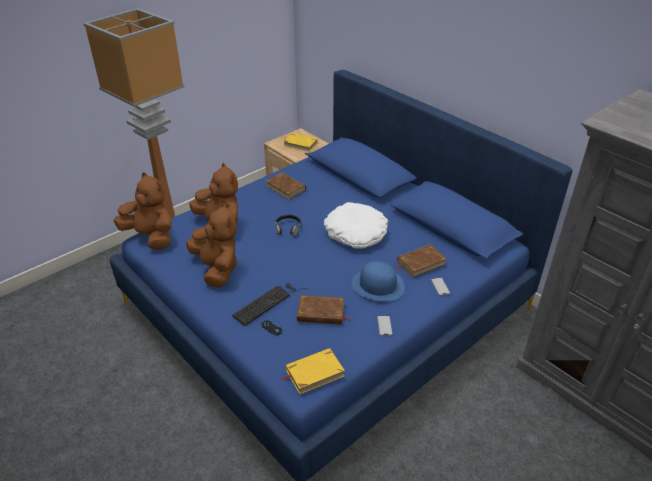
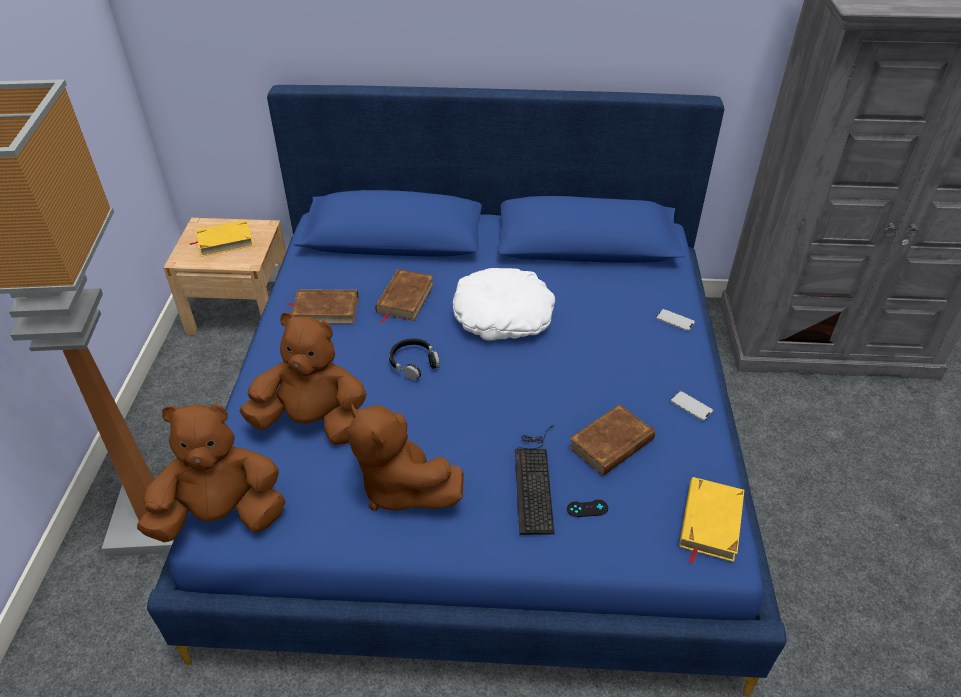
camera: 45 degrees left, 5 degrees up
brown plush toy [186,203,237,287] -> brown plush toy turned 150 degrees counterclockwise [348,403,464,511]
blue hat [351,261,405,302] -> none
brown book [394,244,446,277] -> brown book moved to [375,269,434,322]

